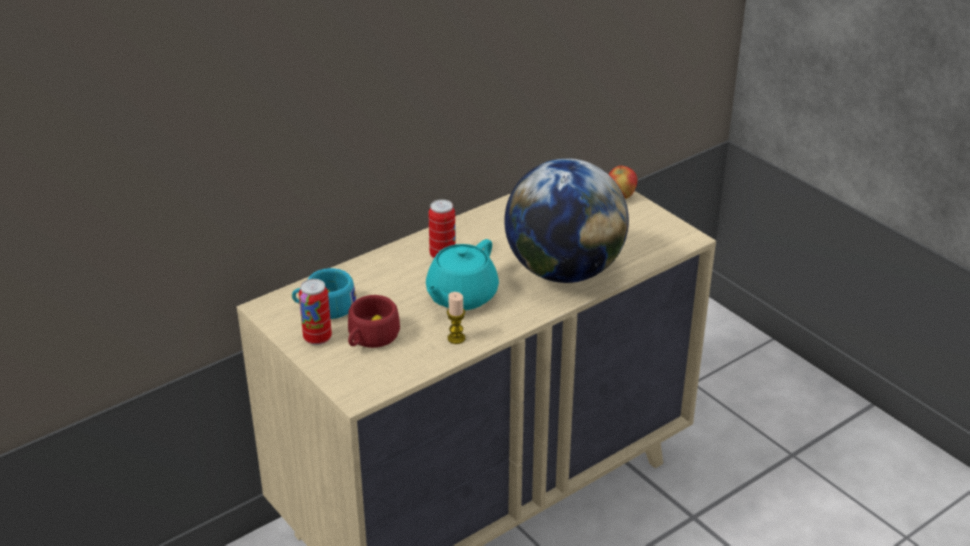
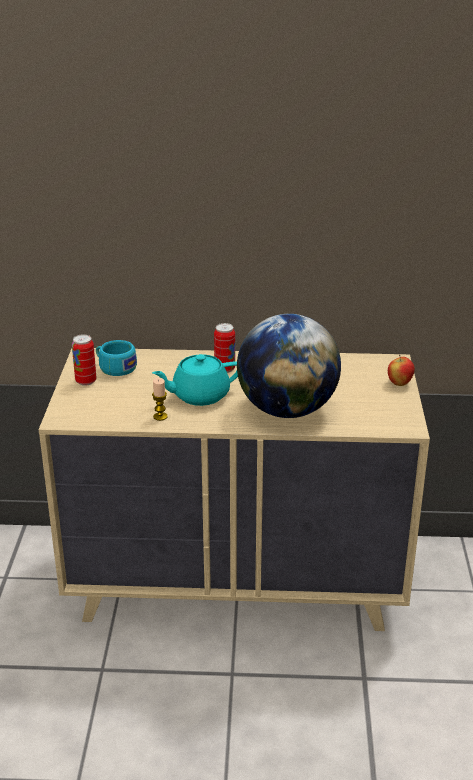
camera: 40 degrees right, 5 degrees down
red cup [348,295,400,348] -> none

